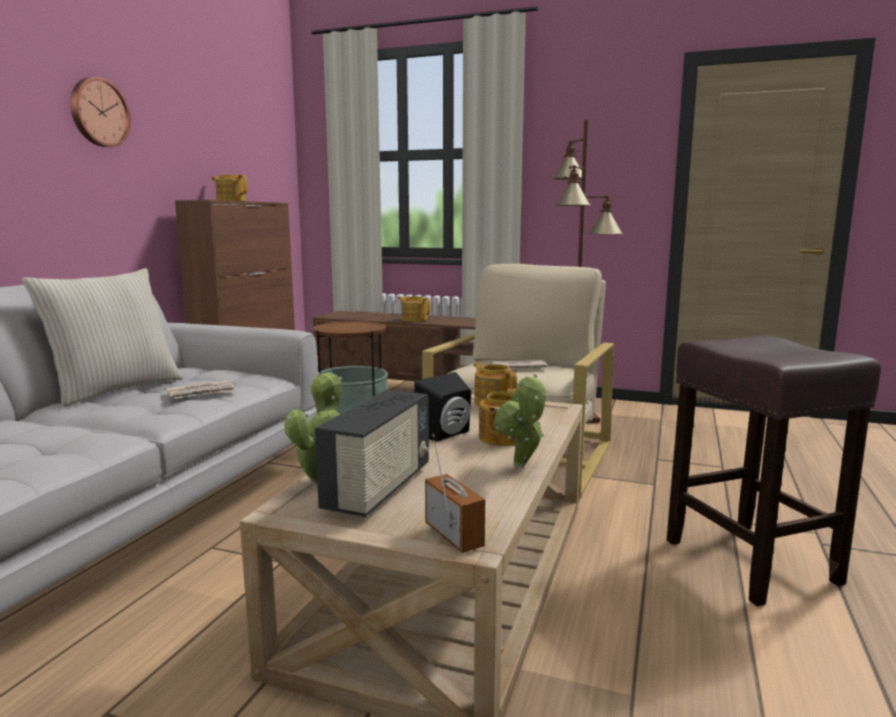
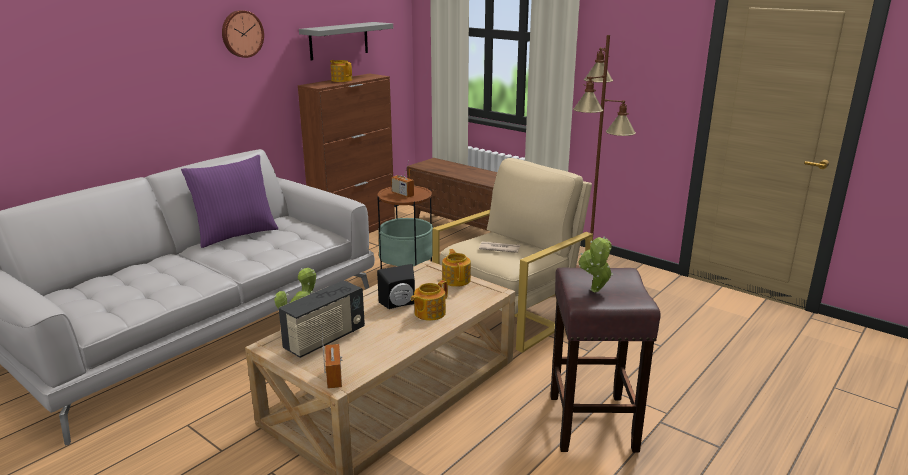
camera: 20 degrees right, 10 degrees up
beige pillow [22,268,183,407] -> purple pillow [181,155,279,248]
newspaper [165,380,237,399] -> none
teapot [398,296,431,322] -> none
potted plant [493,374,547,467] -> potted plant moved to [578,236,613,292]
none -> grey shelf [299,22,393,61]
none -> radio [391,161,414,197]

